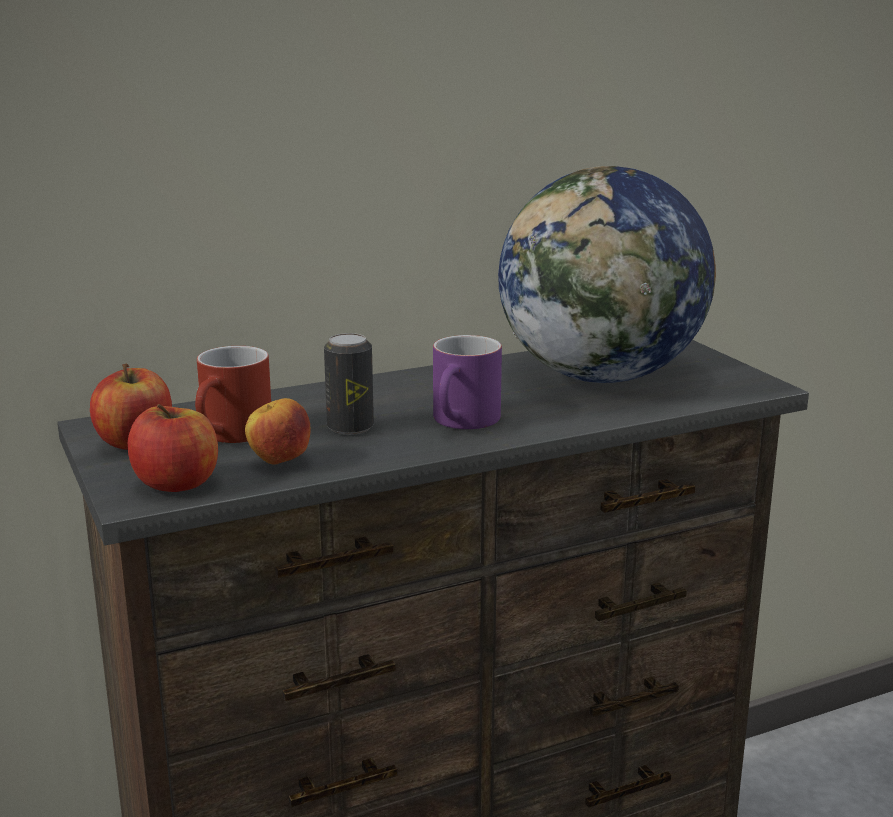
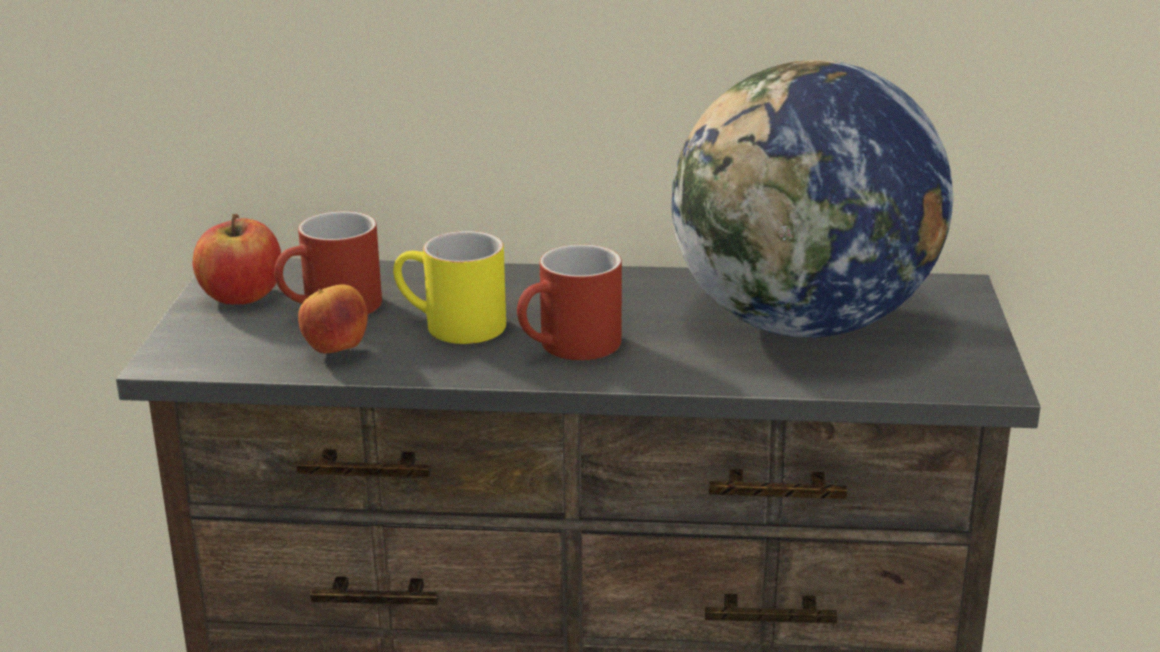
camera: 30 degrees right, 5 degrees up
apple [128,404,218,492] -> none
can [324,333,374,435] -> yellow mug [393,231,506,344]
purple mug [433,335,502,429] -> red mug [517,244,622,360]

